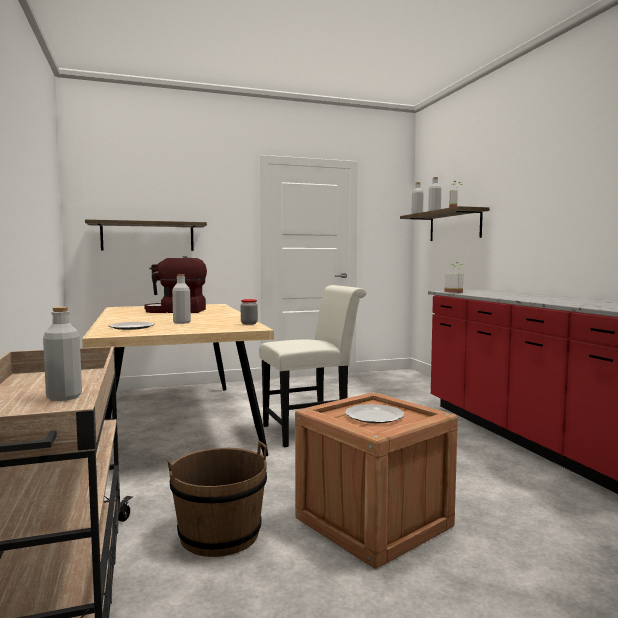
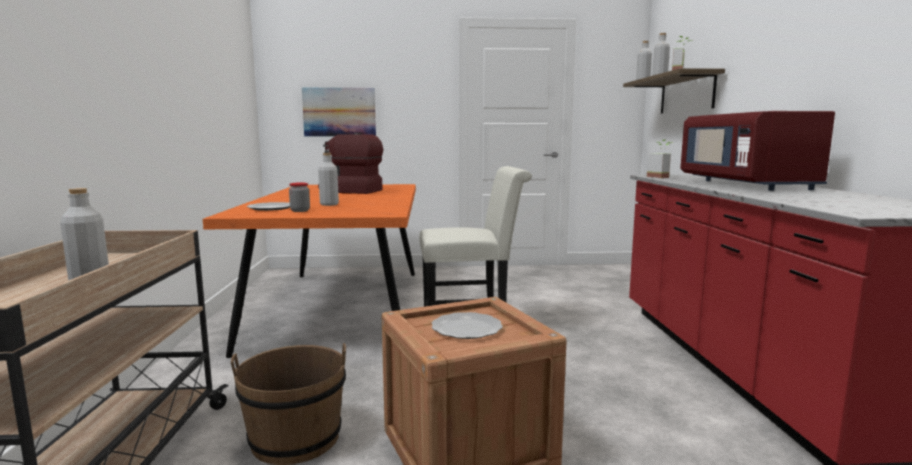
camera: 15 degrees right, 5 degrees up
beige dining table [82,304,274,456] -> orange dining table [203,184,416,358]
shelf [85,219,207,251] -> picture [302,88,376,136]
jar [241,299,258,325] -> jar moved to [289,182,310,212]
none -> red microwave [680,111,835,191]

